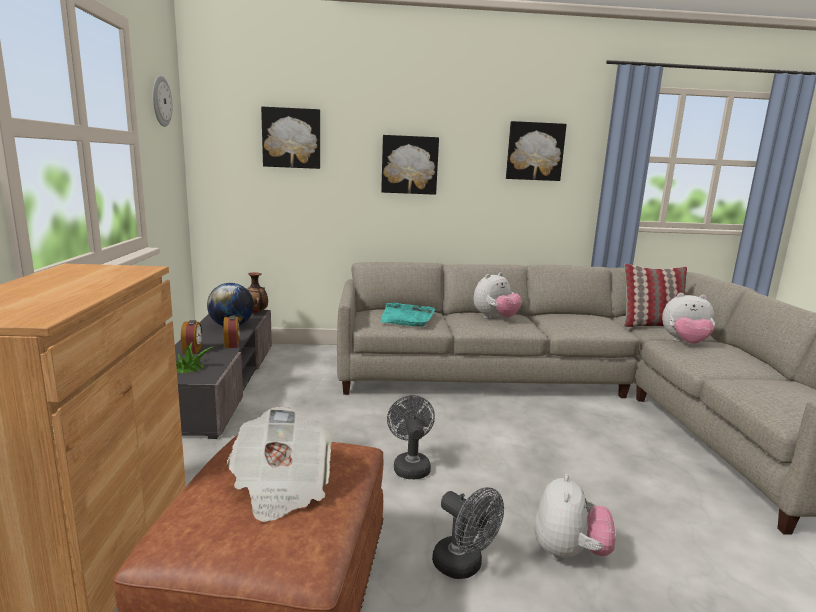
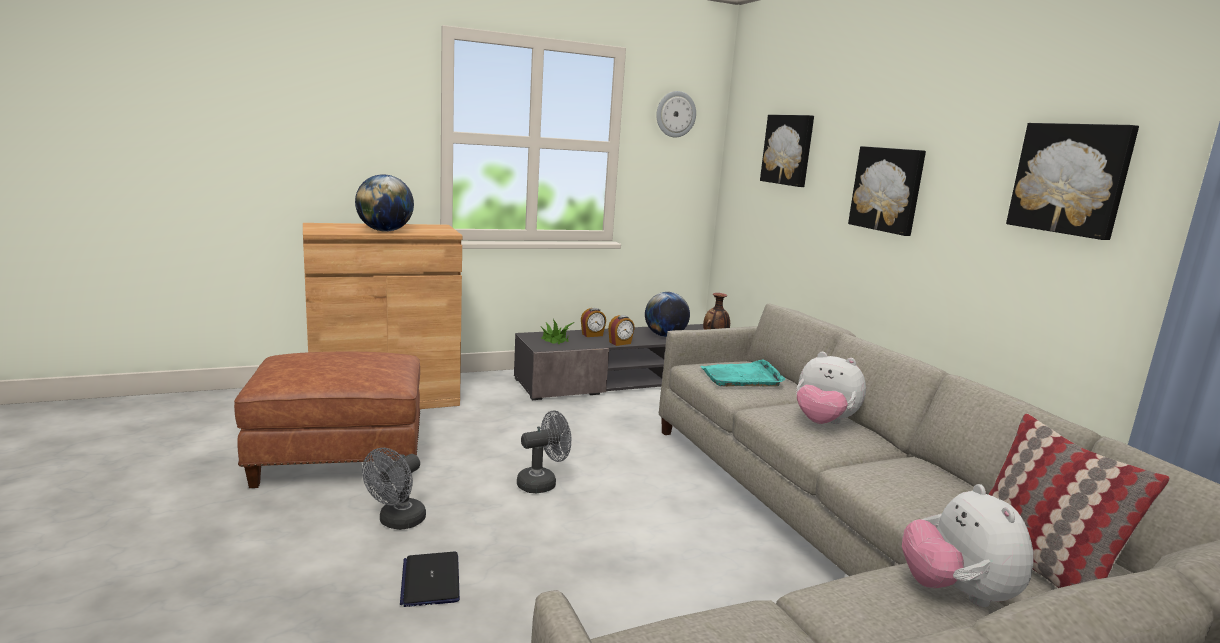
camera: 70 degrees right, 0 degrees up
newspaper [227,407,332,522] -> none
plush toy [534,474,616,561] -> laptop [400,552,460,607]
none -> globe [355,174,414,232]

